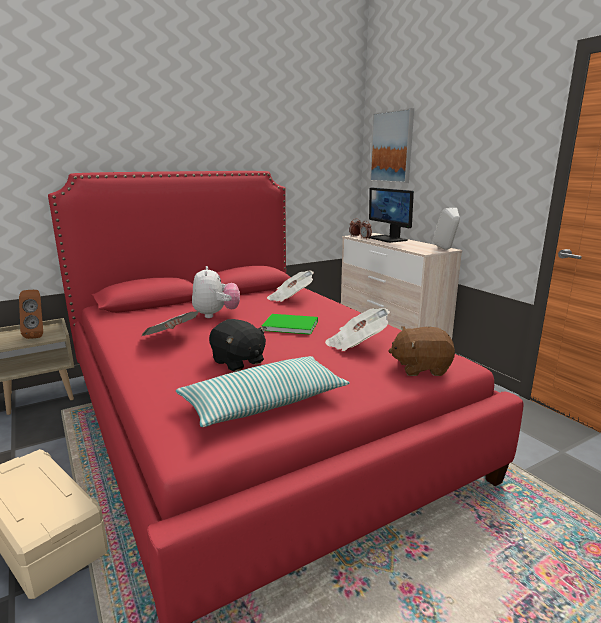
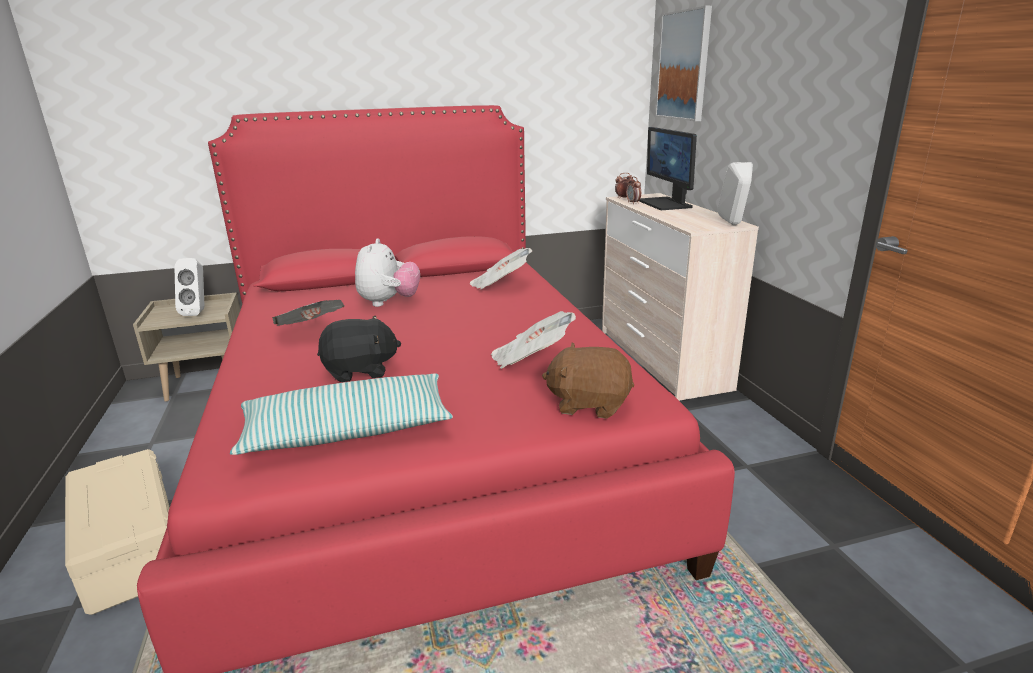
camera: 15 degrees right, 5 degrees up
brown speaker [19,290,43,339] -> white speaker [174,258,205,316]
black plush toy [209,319,267,371] -> black plush toy turned 75 degrees counterclockwise [317,316,401,382]
green book [262,314,318,335] -> none

